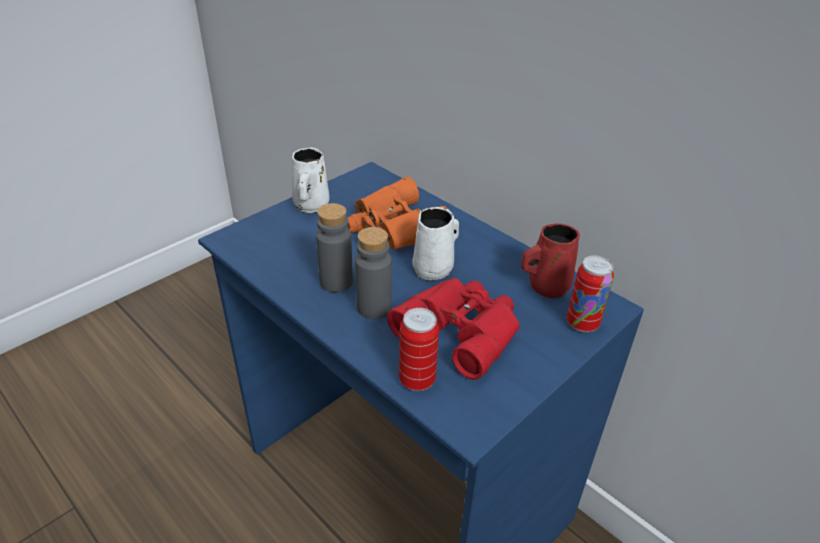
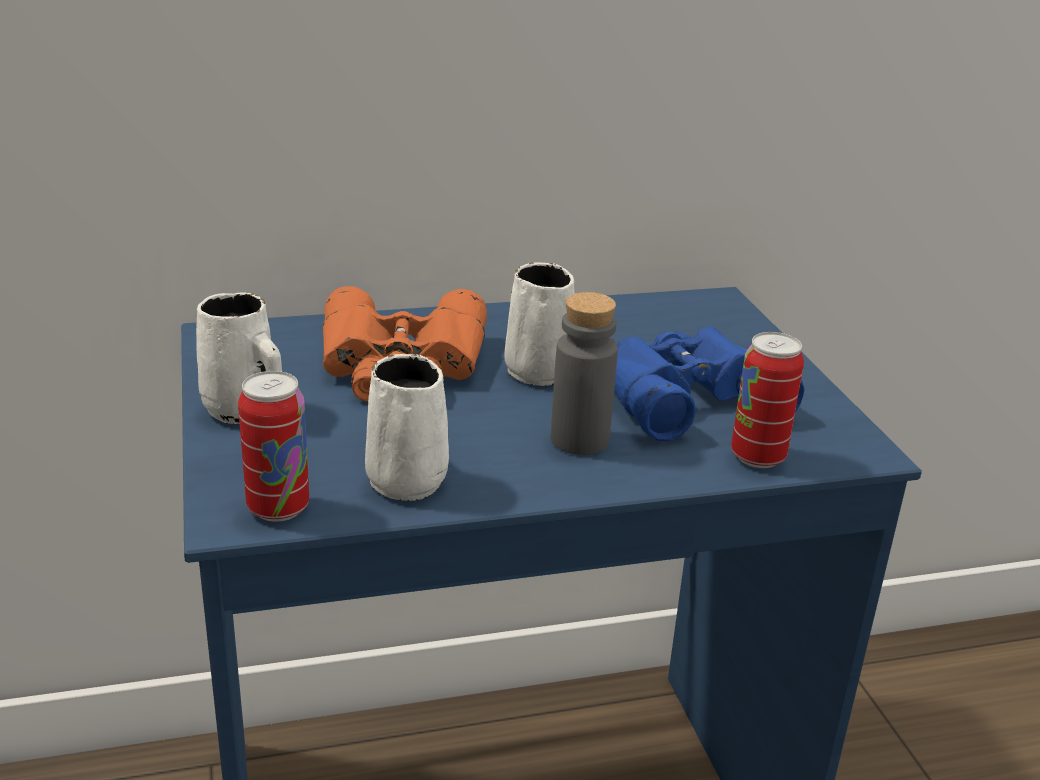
camera: 60 degrees left, 10 degrees down
grey bottle [316,203,353,292] -> none
red binoculars [387,278,519,380] -> blue binoculars [614,327,804,442]
red mug [521,223,580,299] -> none
can [567,255,614,332] -> can moved to [238,371,309,522]
none -> white mug [365,354,449,501]

